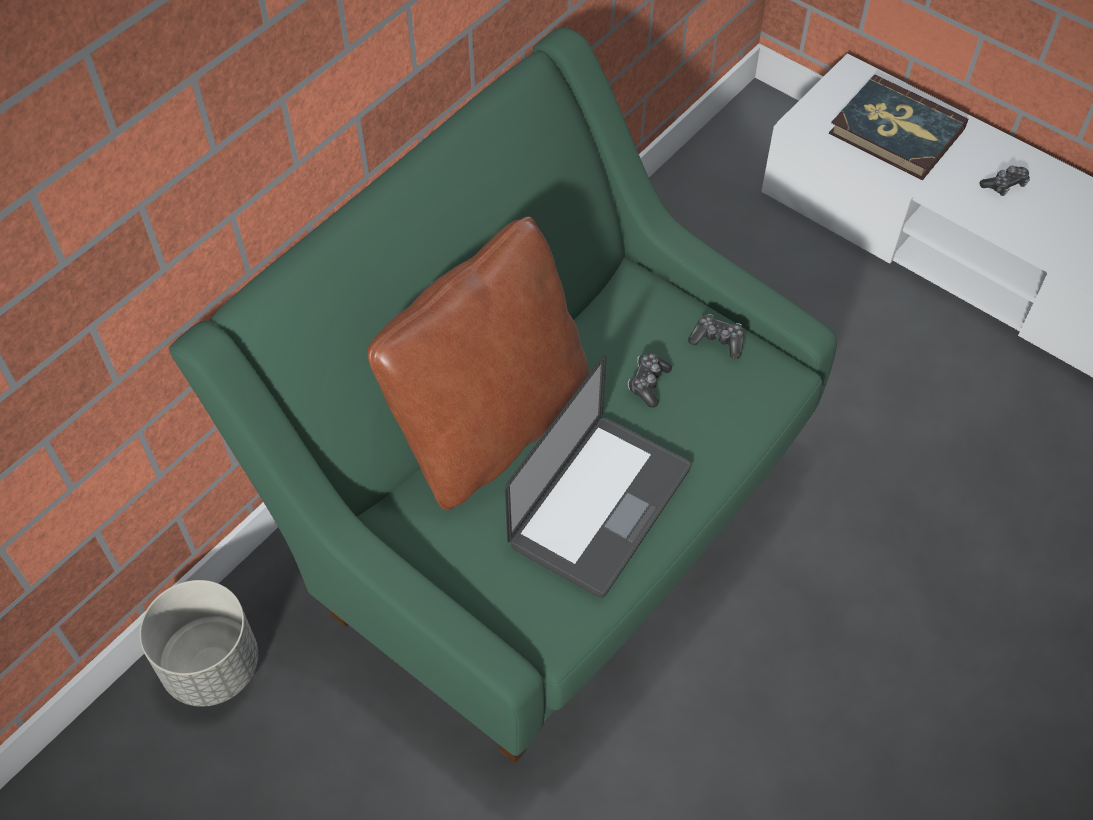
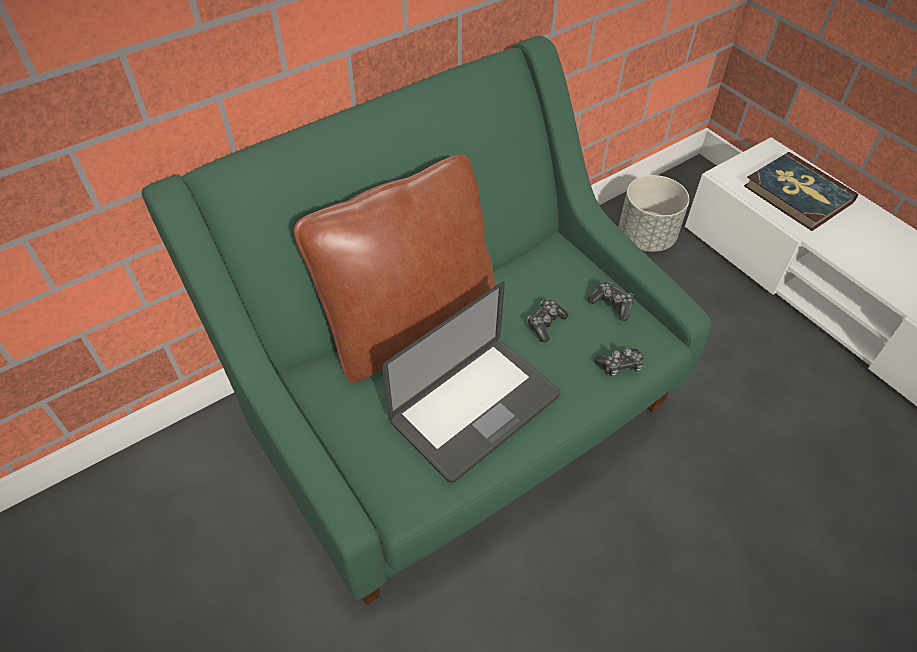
camera: 15 degrees right, 5 degrees down
grey planter [139,580,258,707] -> grey planter moved to [619,175,689,252]
game controller [979,166,1030,196] -> game controller moved to [594,348,644,377]

